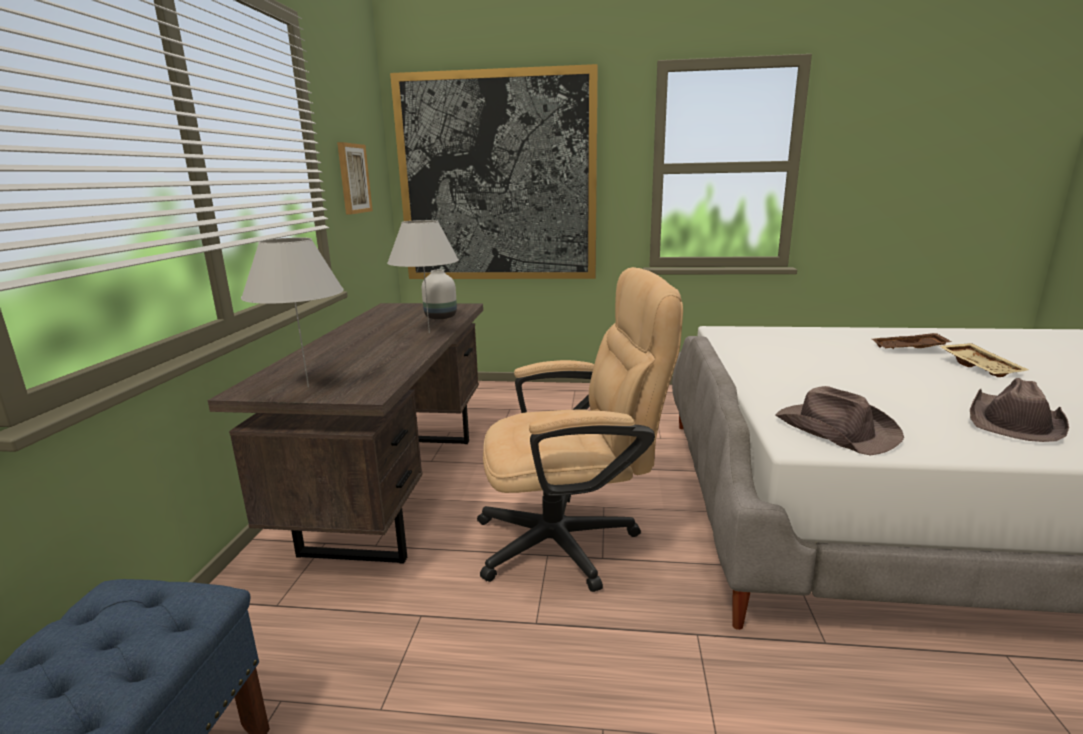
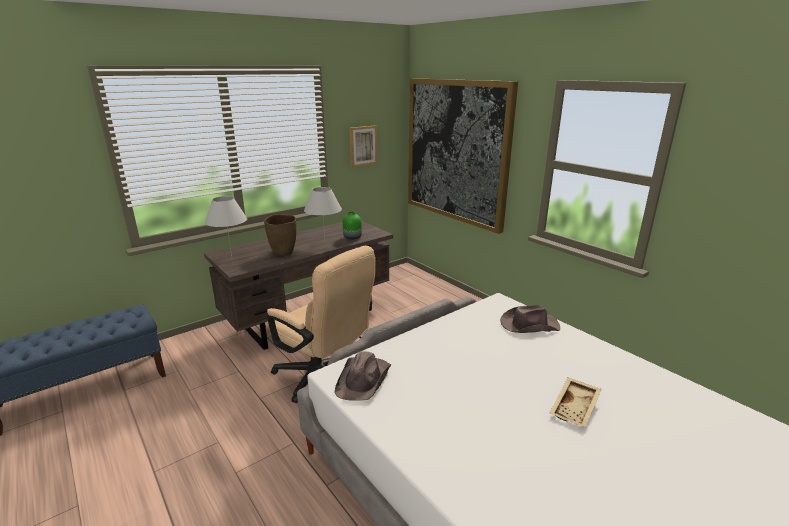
camera: 45 degrees right, 5 degrees up
white vase [422,270,457,319] -> green vase [343,211,362,240]
brown tray [872,333,952,349] -> none
brown hat [970,378,1069,442] -> brown hat moved to [500,305,560,333]
none -> brown vase [264,214,296,256]

